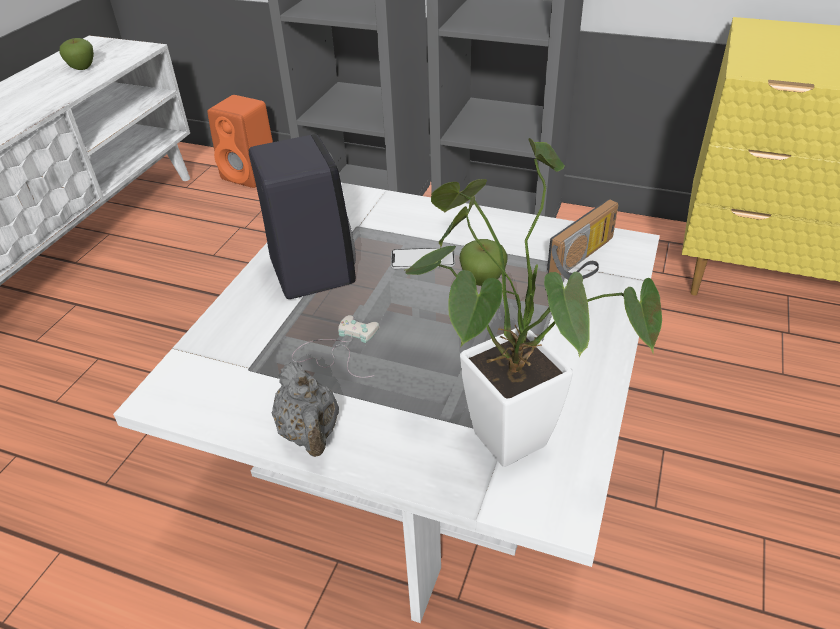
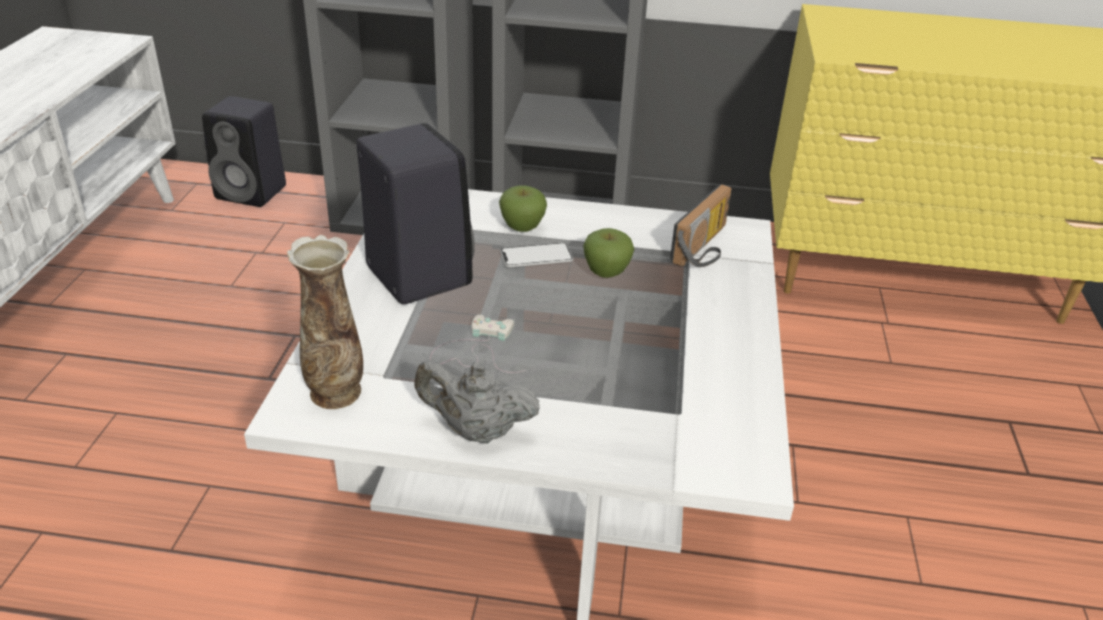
camera: 15 degrees left, 5 degrees down
apple [59,38,94,70] -> apple moved to [499,185,547,232]
orange speaker [208,95,273,188] -> black speaker [202,96,286,207]
grey teapot [271,362,339,457] -> grey teapot turned 135 degrees clockwise [414,360,540,443]
potted plant [405,138,662,467] -> none
none -> vase [287,235,363,409]

